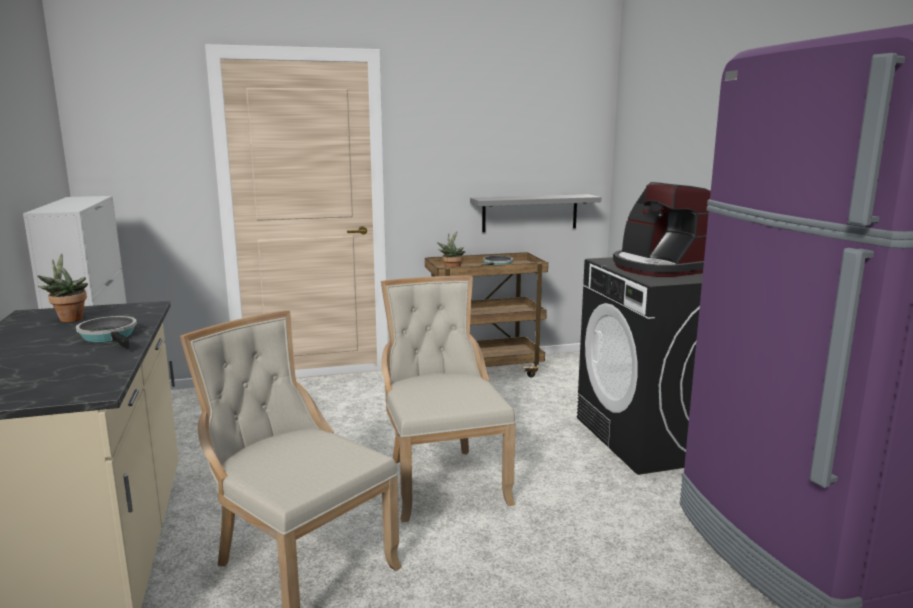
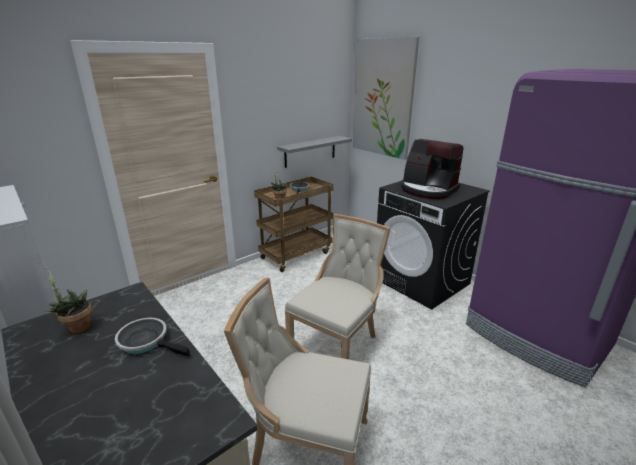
camera: 25 degrees left, 10 degrees up
beige chair [381,276,516,522] -> beige chair turned 75 degrees clockwise [285,214,390,359]
none -> picture [353,37,419,160]

